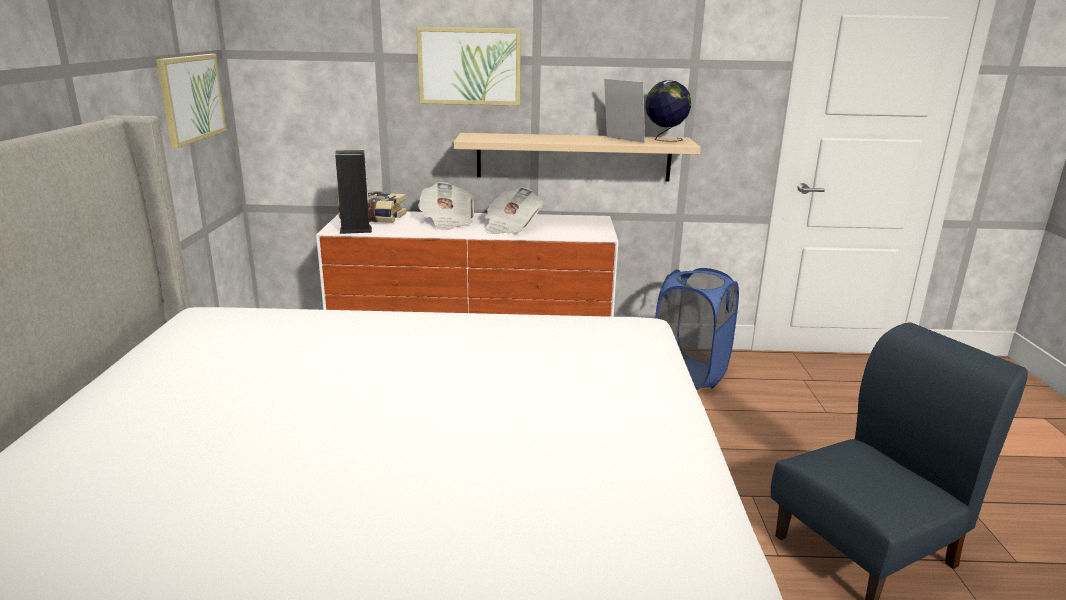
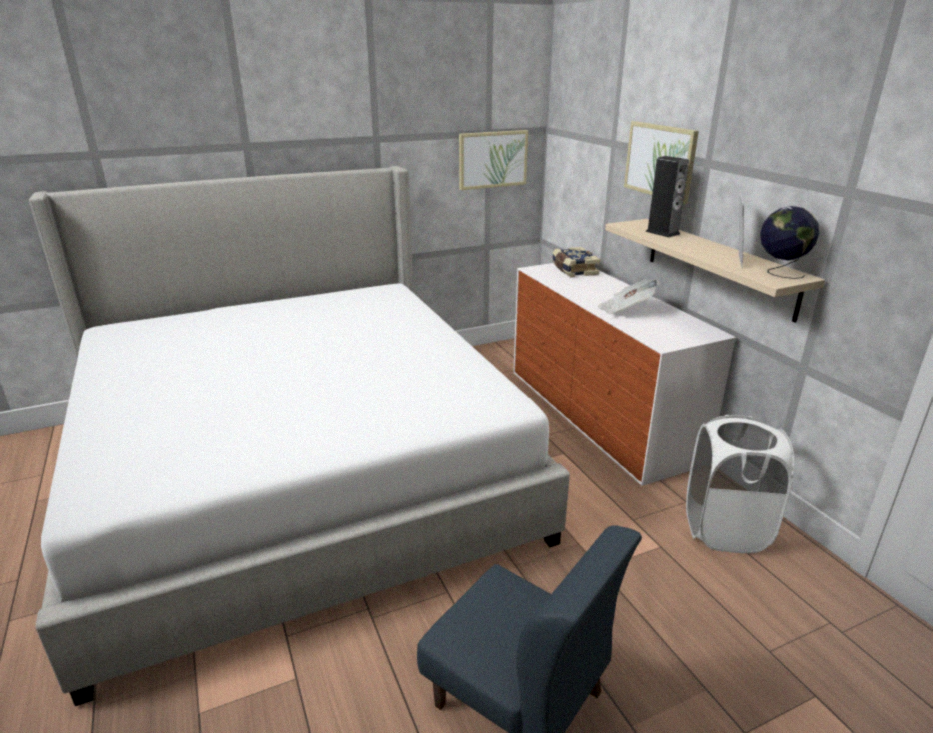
camera: 65 degrees right, 5 degrees up
speaker [335,150,372,234] -> speaker moved to [645,156,689,237]
newspaper [418,182,474,230] -> none
blue laundry basket [655,268,739,390] -> white laundry basket [686,415,794,553]

